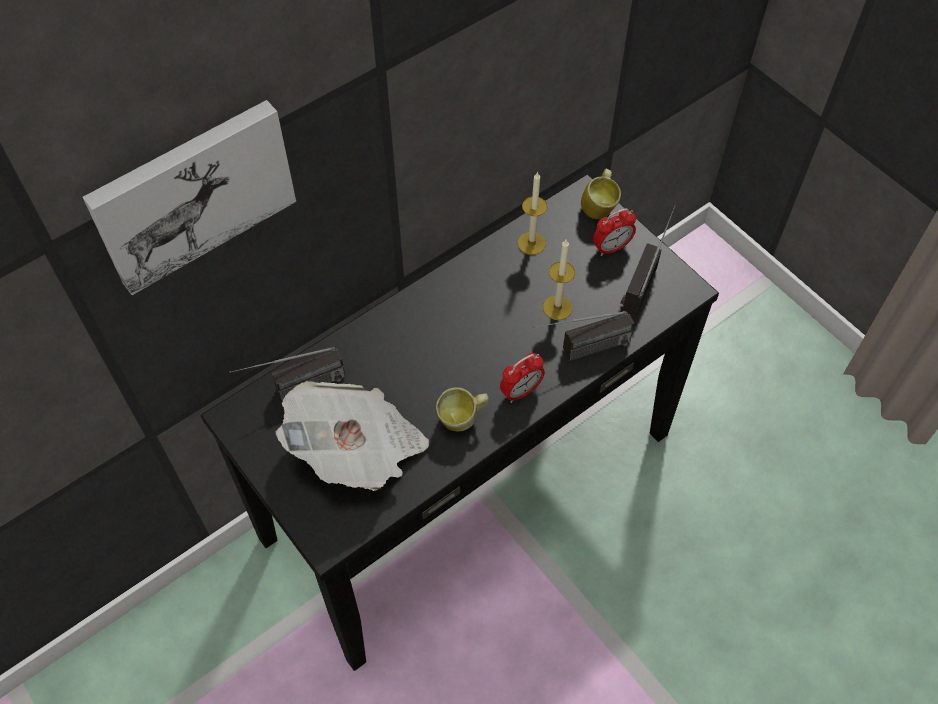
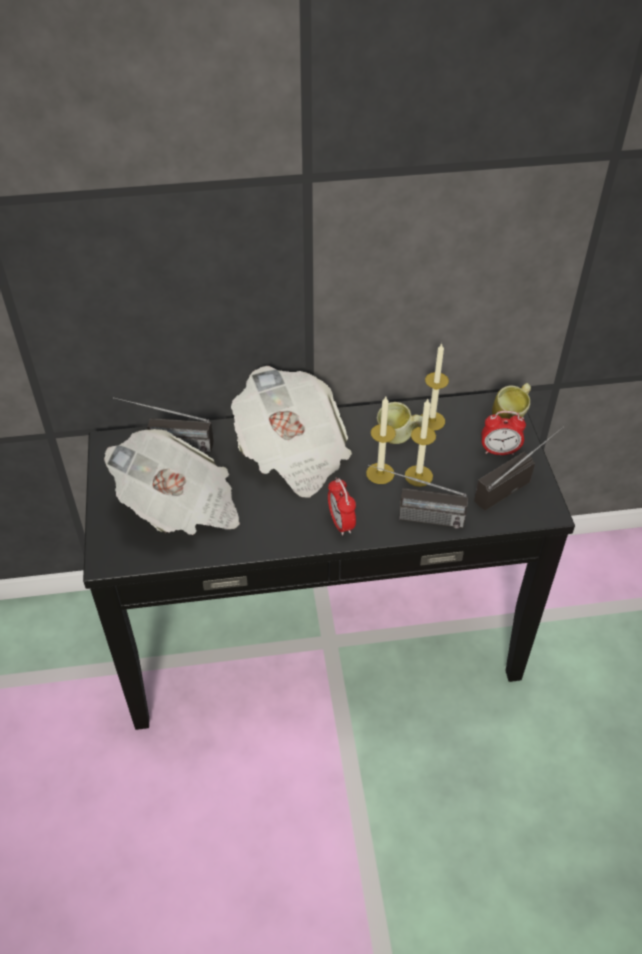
camera: 30 degrees right, 10 degrees down
picture [83,100,296,295] -> none
mug [436,387,489,431] -> mug moved to [377,402,422,444]
alarm clock [500,353,545,403] -> alarm clock turned 75 degrees clockwise [328,478,356,535]
none -> newspaper [231,366,352,498]
none -> candle [366,396,396,484]

